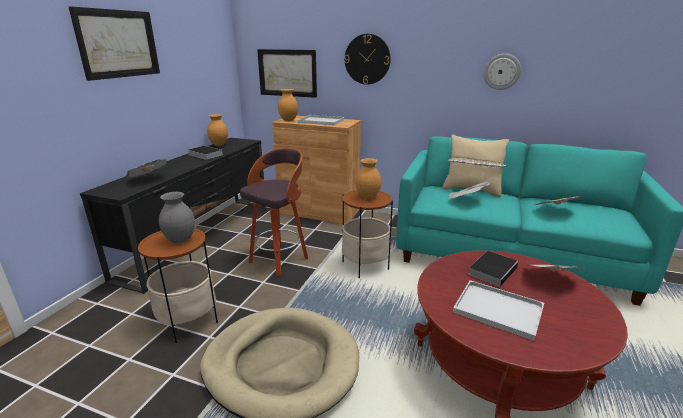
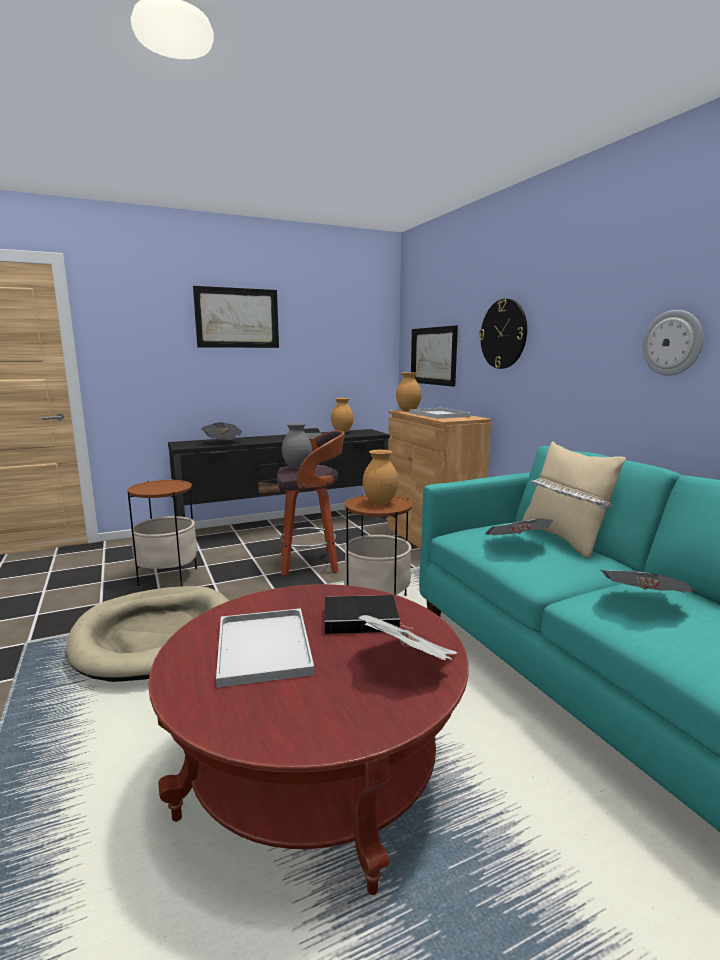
camera: 45 degrees right, 10 degrees down
grey vase [159,192,195,243] -> grey vase moved to [282,423,312,469]

